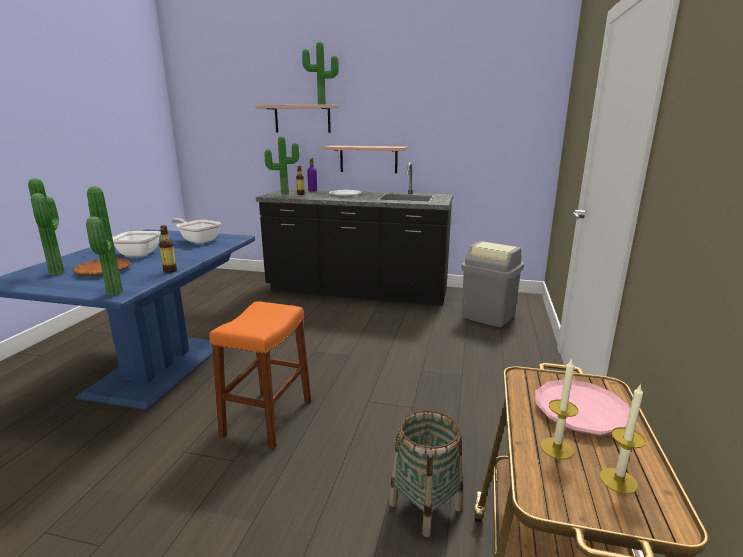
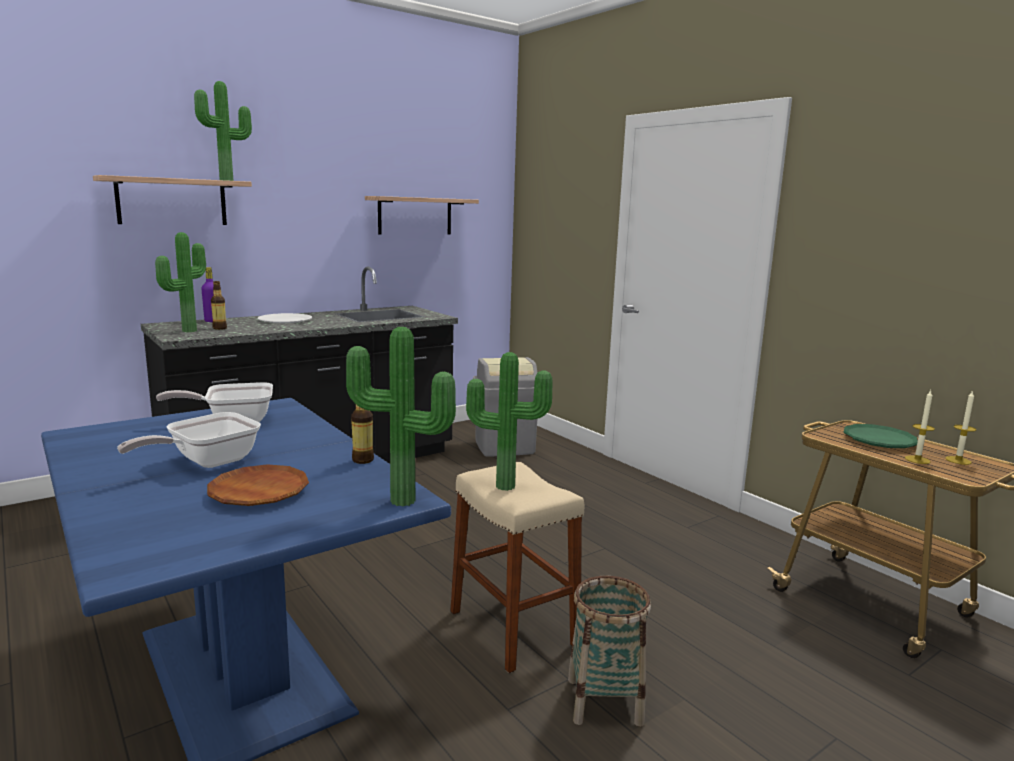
camera: 50 degrees left, 5 degrees down
potted plant [28,178,65,275] -> potted plant moved to [466,352,553,491]
orange stool [210,301,311,449] -> beige stool [450,462,584,673]
shelf [324,146,407,173] -> shelf moved to [365,196,479,235]
basket [389,410,463,537] -> basket moved to [568,576,651,727]
pink plate [535,380,630,436] -> green plate [844,424,918,448]

